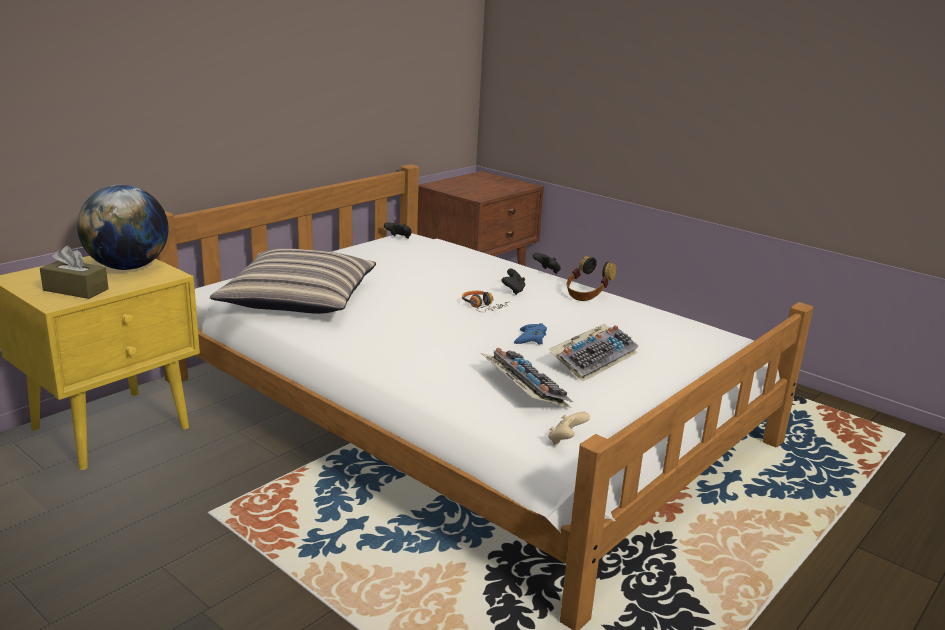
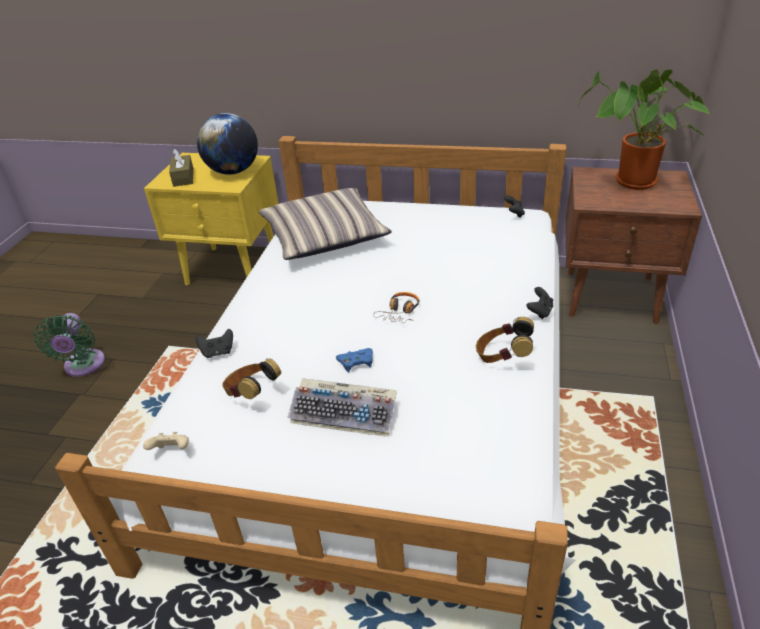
camera: 65 degrees right, 15 degrees up
keyboard [481,348,573,408] -> headphones [222,358,281,399]
black game controller [502,269,525,295] -> black game controller moved to [196,329,233,358]
none -> green fan [34,313,105,377]
none -> potted plant [578,69,709,190]

